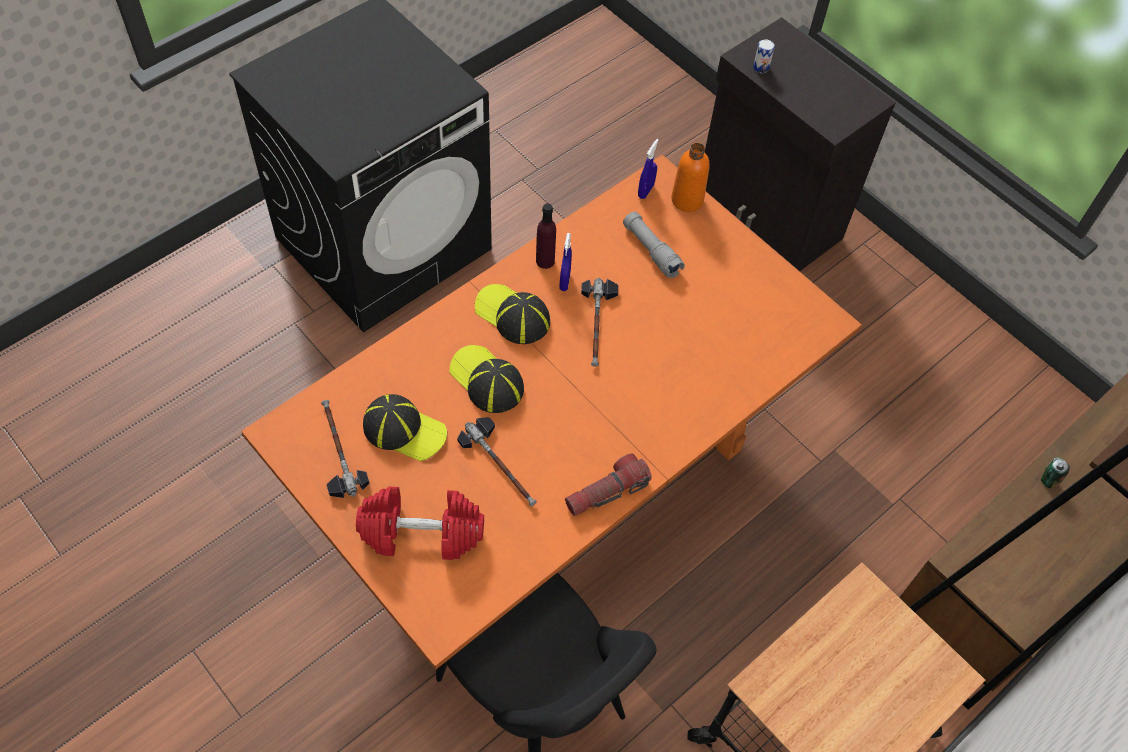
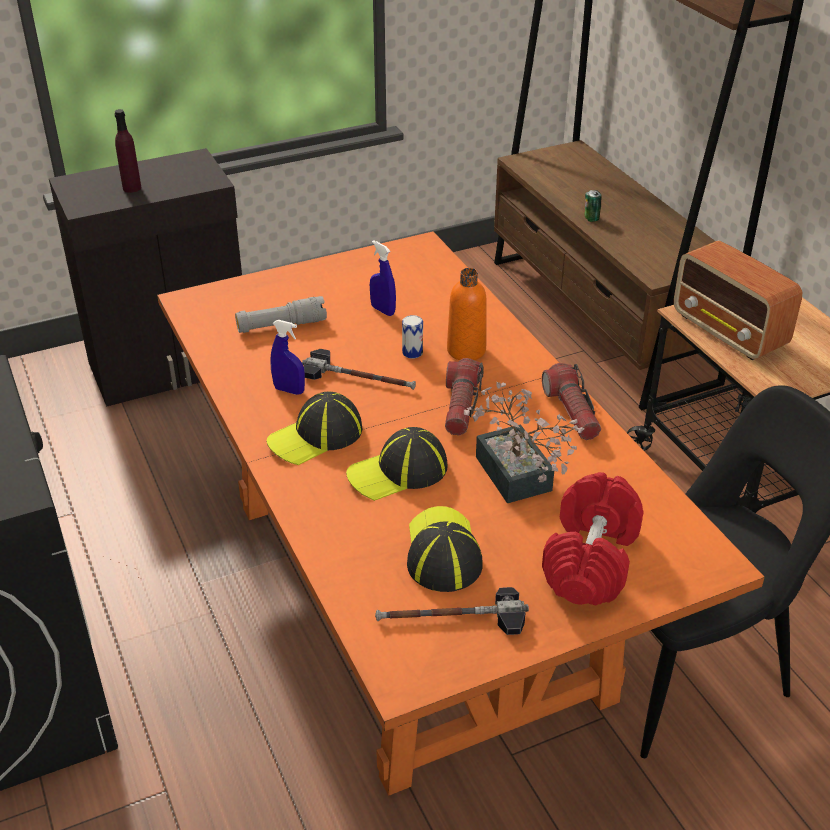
camera: 70 degrees left, 20 degrees down
cap [363,394,447,461] -> cap turned 45 degrees counterclockwise [407,506,483,592]
hammer [457,417,537,507] -> potted plant [464,382,584,503]
purple bottle [536,203,556,269] -> purple bottle moved to [114,109,141,193]
blue spray bottle [638,139,659,199] -> blue spray bottle moved to [370,240,396,316]
orange bottle [671,143,710,212] -> orange bottle moved to [447,268,487,360]
can [753,39,775,73] -> can moved to [402,315,423,359]
none -> flashlight [445,358,484,435]
none -> radio [674,241,802,360]

